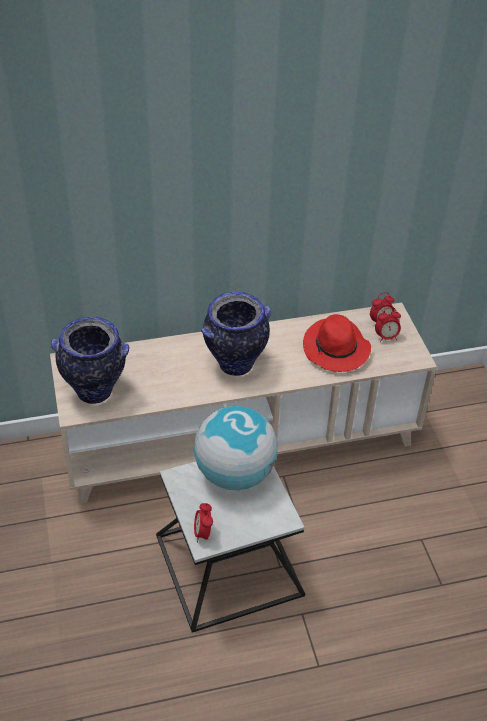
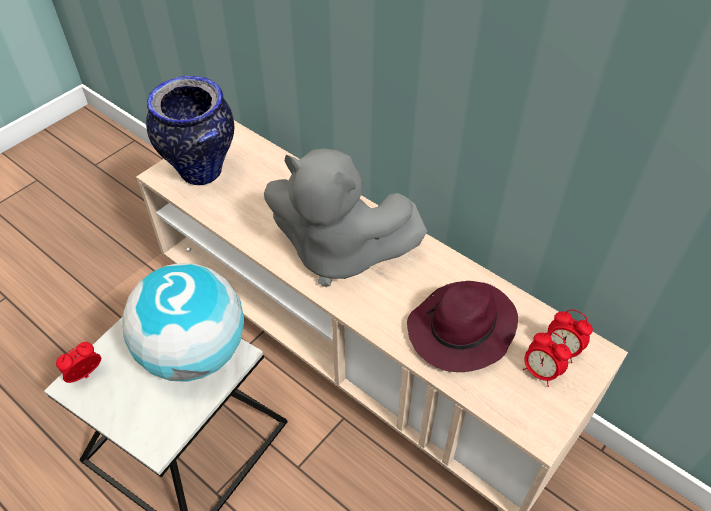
camera: 55 degrees right, 5 degrees up
vase [201,292,271,376] -> grey plush toy [264,148,427,287]
red hat [303,314,371,372] -> purple hat [407,281,518,372]

